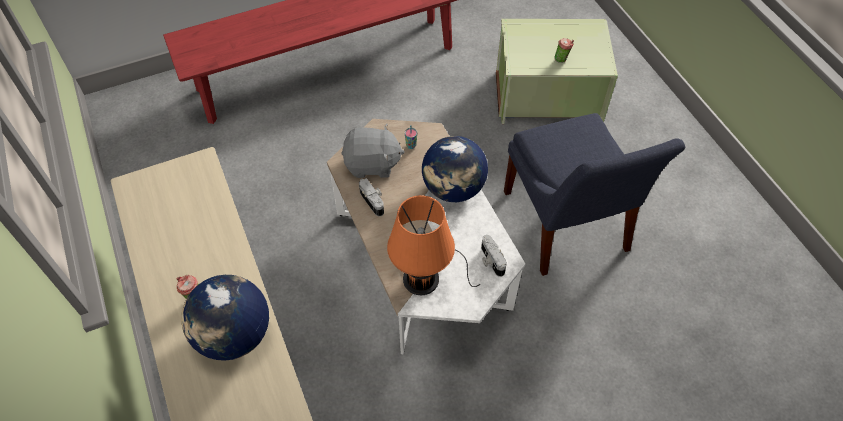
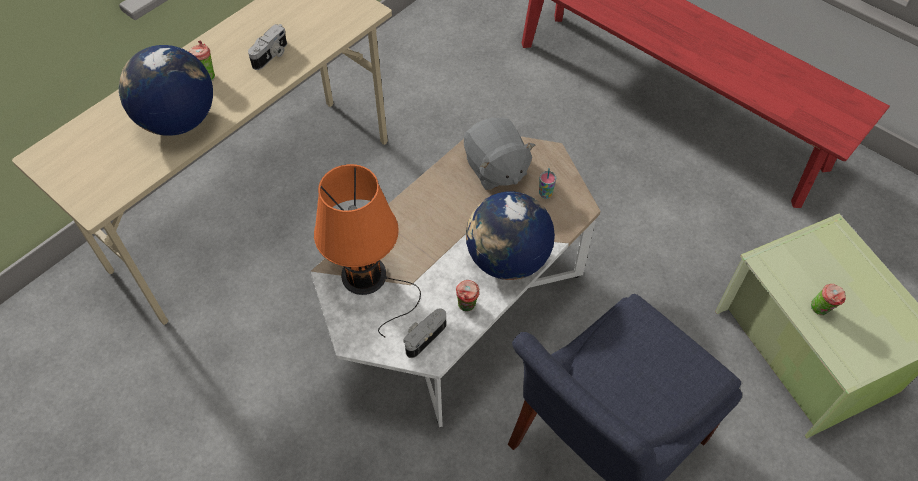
camera: 65 degrees right, 0 degrees up
camera [359,178,384,216] -> camera moved to [248,24,287,70]
none -> cup [456,280,479,312]

